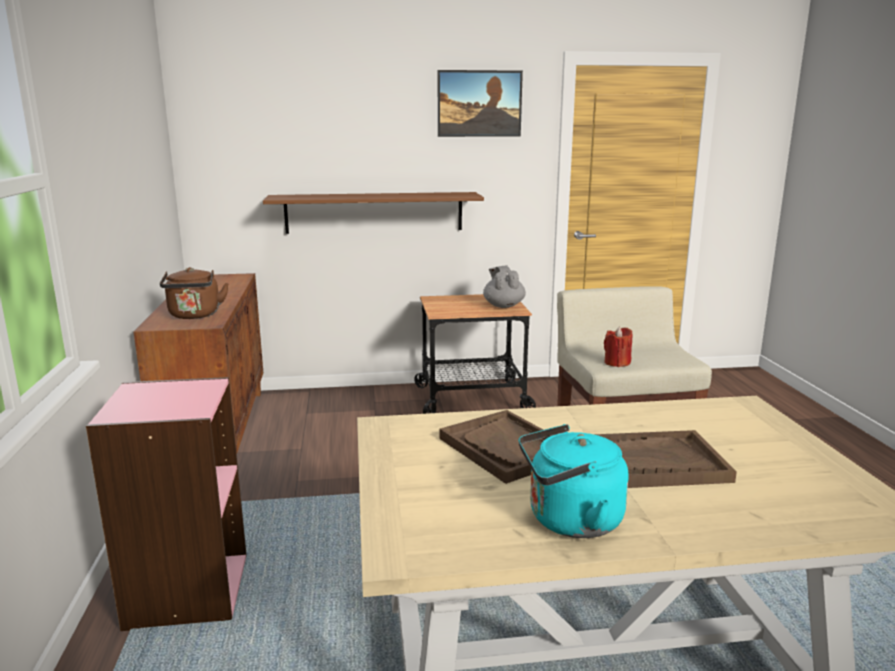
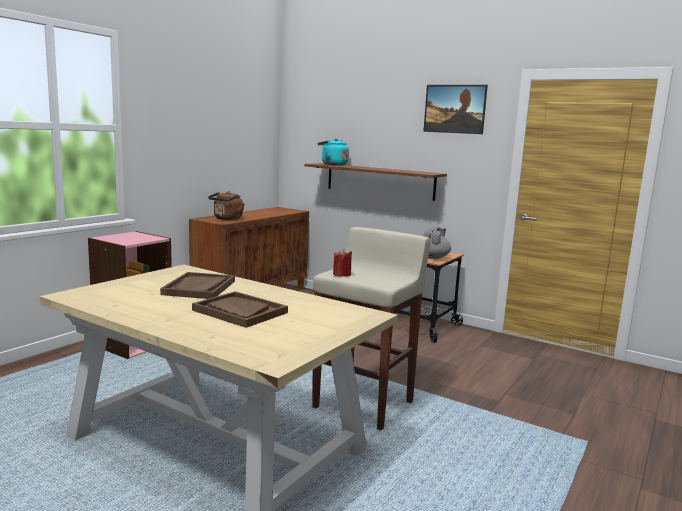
camera: 40 degrees right, 5 degrees down
turquoise kettle [519,424,629,538] -> turquoise kettle moved to [317,139,349,166]

